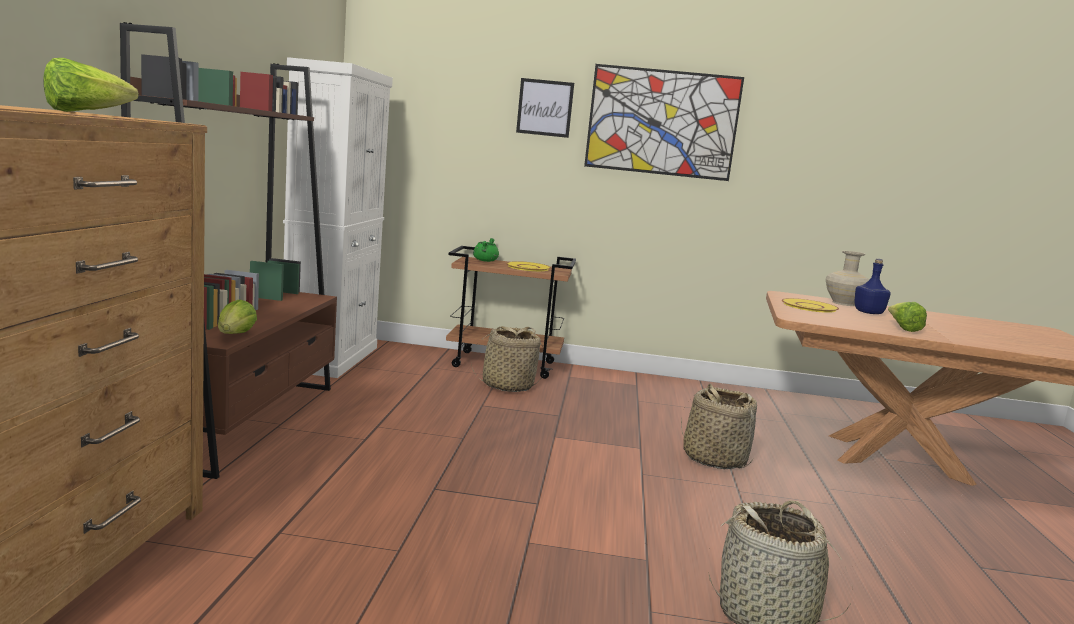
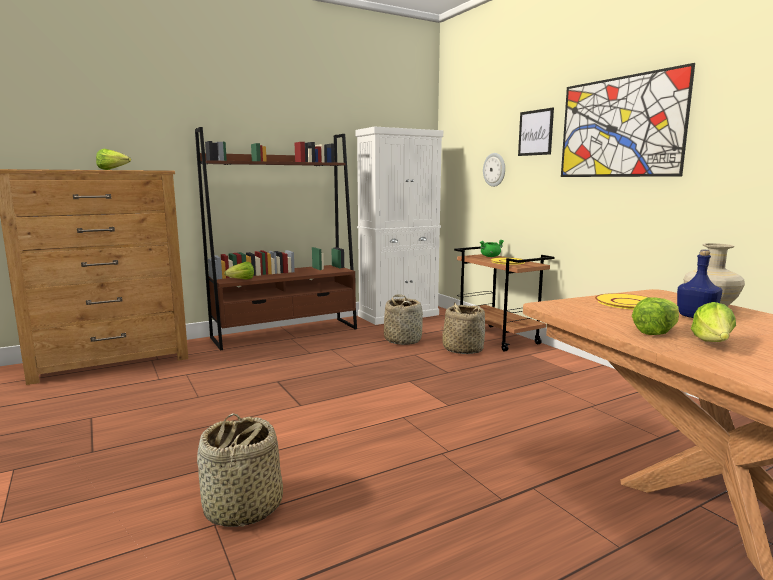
camera: 55 degrees right, 0 degrees up
basket [681,384,757,469] -> basket moved to [384,294,423,345]
none -> wall clock [483,153,505,187]
none -> lettuce [691,302,736,342]

